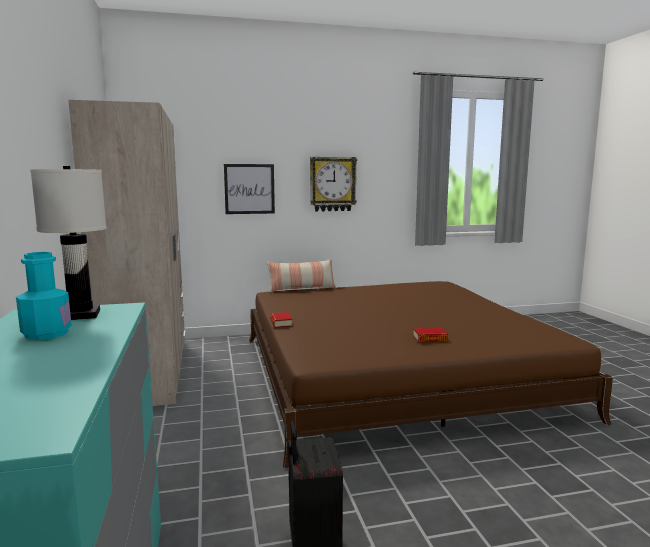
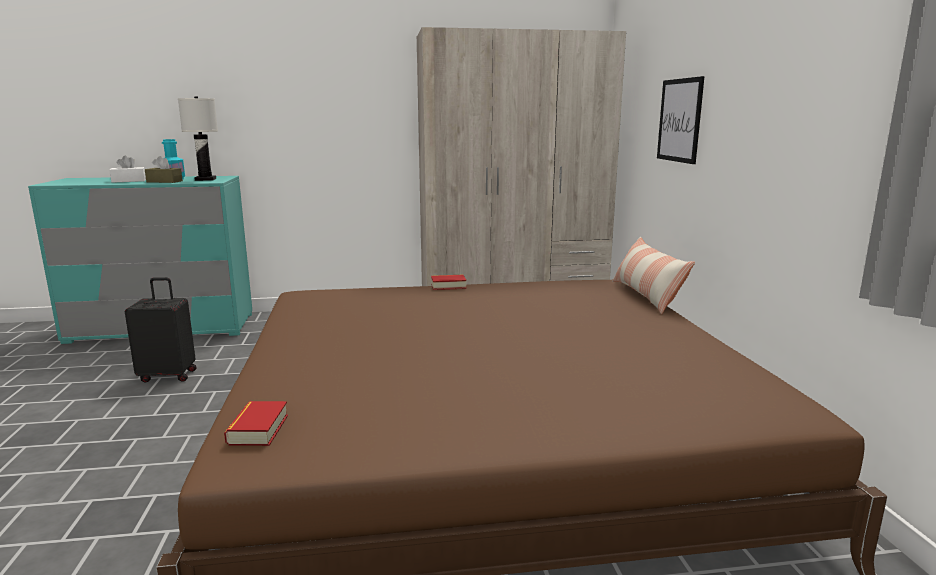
camera: 95 degrees right, 5 degrees up
wall clock [310,157,357,212] -> none
book [413,328,448,342] -> book moved to [224,401,288,446]
none -> white tissue box [110,156,146,183]
none -> brown tissue box [145,156,183,183]

